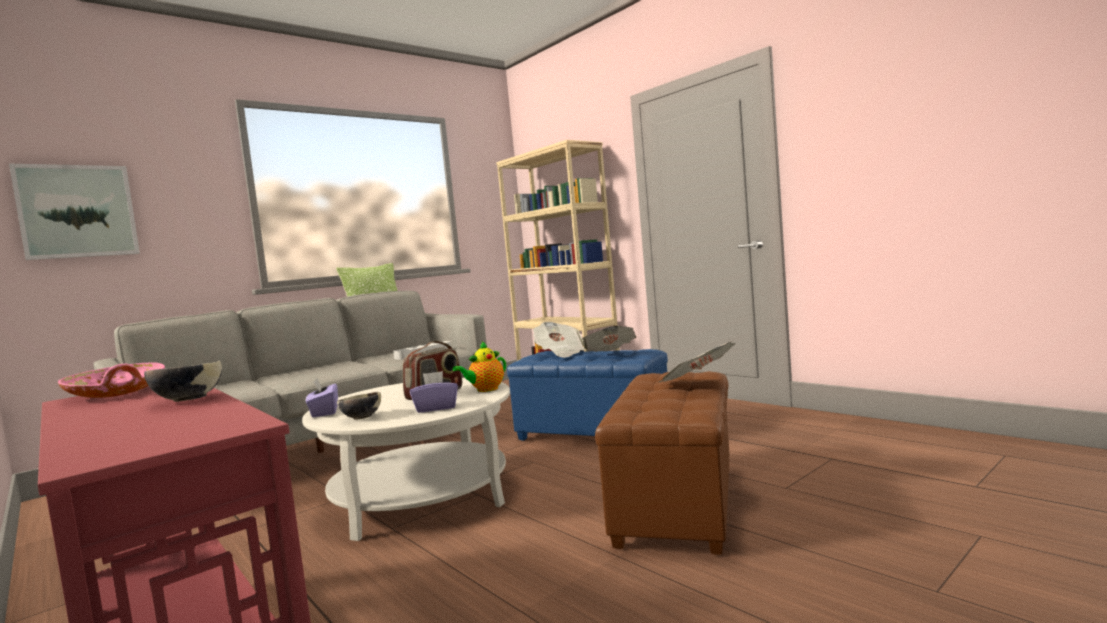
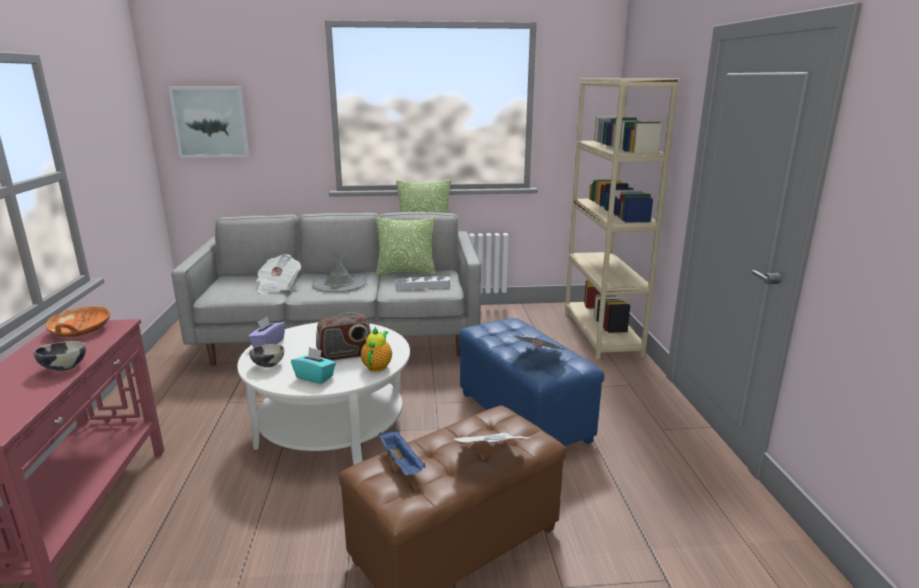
camera: 35 degrees right, 15 degrees up
pink bowl [58,362,165,398] -> orange bowl [46,306,110,337]
purple tissue box [410,371,458,413] -> turquoise tissue box [291,347,336,384]
teapot [452,341,506,392] -> teapot turned 105 degrees clockwise [361,327,392,372]
newspaper [533,322,585,358] -> newspaper moved to [256,254,301,293]
none -> grey hat [312,252,367,292]
none -> pillow [376,217,436,275]
none -> blue tray [379,430,425,475]

